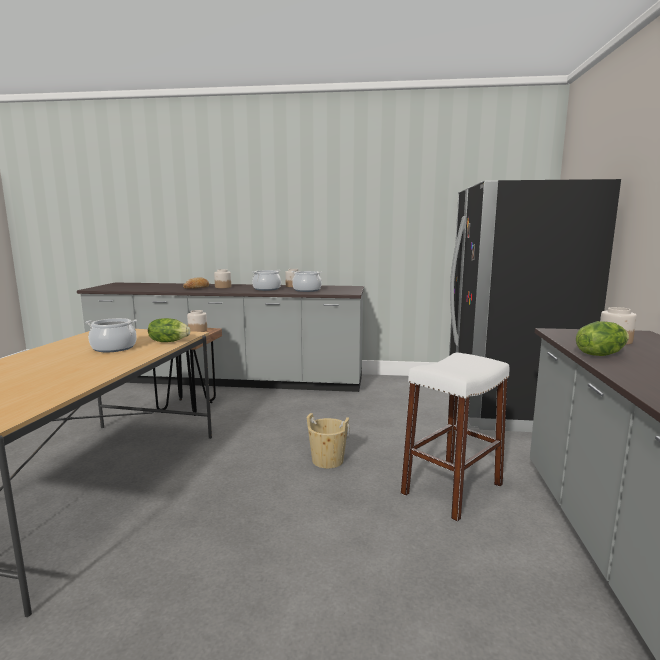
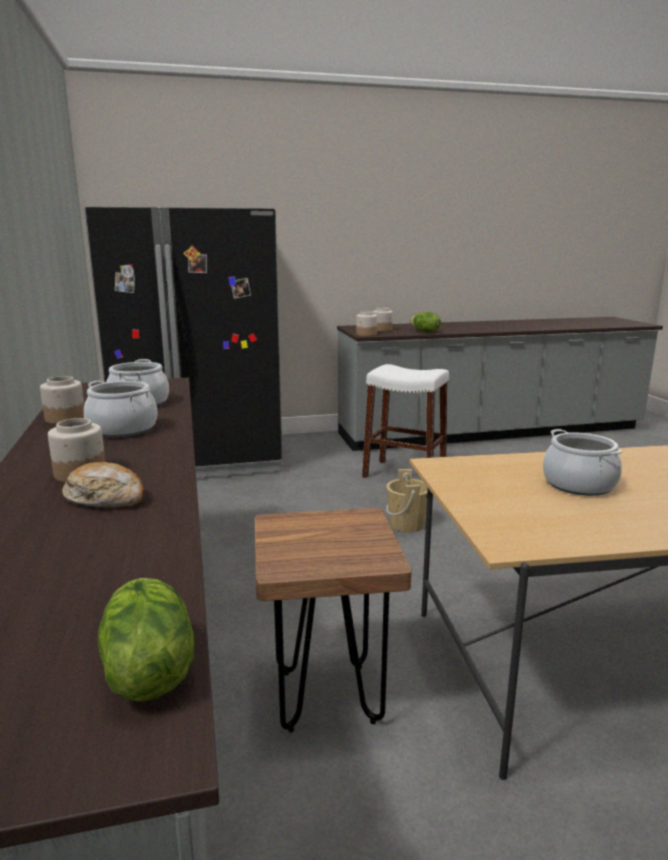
camera: 110 degrees left, 5 degrees up
lettuce [148,318,190,342] -> lettuce moved to [98,578,194,701]
jar [187,310,207,332] -> jar moved to [356,311,377,336]

